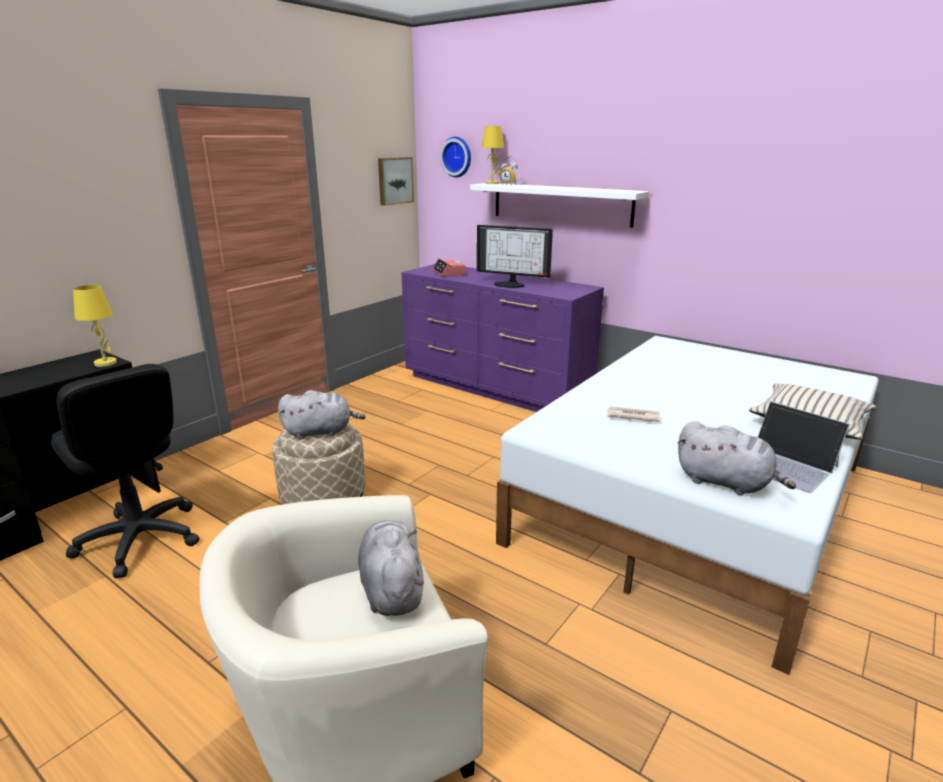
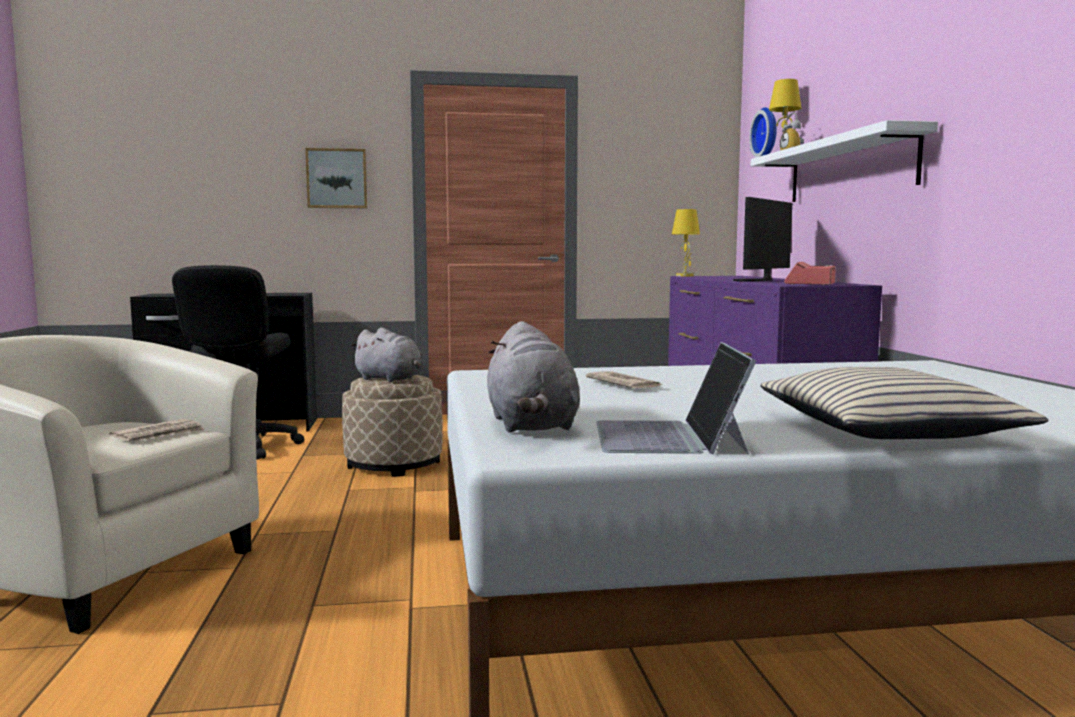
camera: 45 degrees right, 15 degrees down
yellow table lamp [73,285,117,367] -> yellow table lamp moved to [672,209,700,276]
grey plush toy [358,520,424,616] -> newspaper [109,419,205,442]
picture [378,157,414,206] -> picture moved to [305,148,367,208]
alarm clock [433,259,465,276] -> alarm clock moved to [784,262,836,285]
monitor [477,225,553,288] -> monitor turned 60 degrees clockwise [733,197,792,282]

